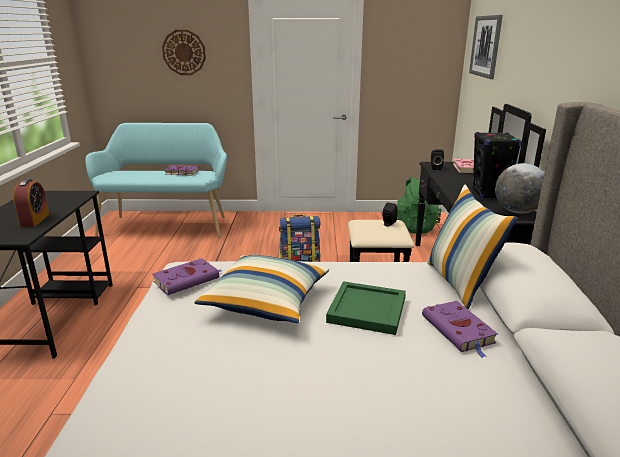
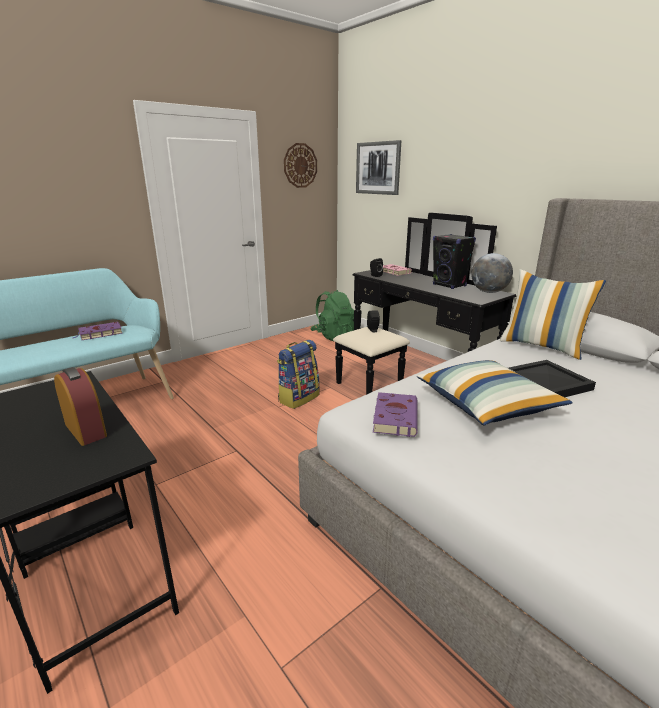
camera: 40 degrees left, 0 degrees up
wall clock [162,30,206,75] -> wall clock moved to [284,143,317,188]
green tray [326,281,406,335] -> black tray [508,360,596,397]
purple book [422,301,498,358] -> none

